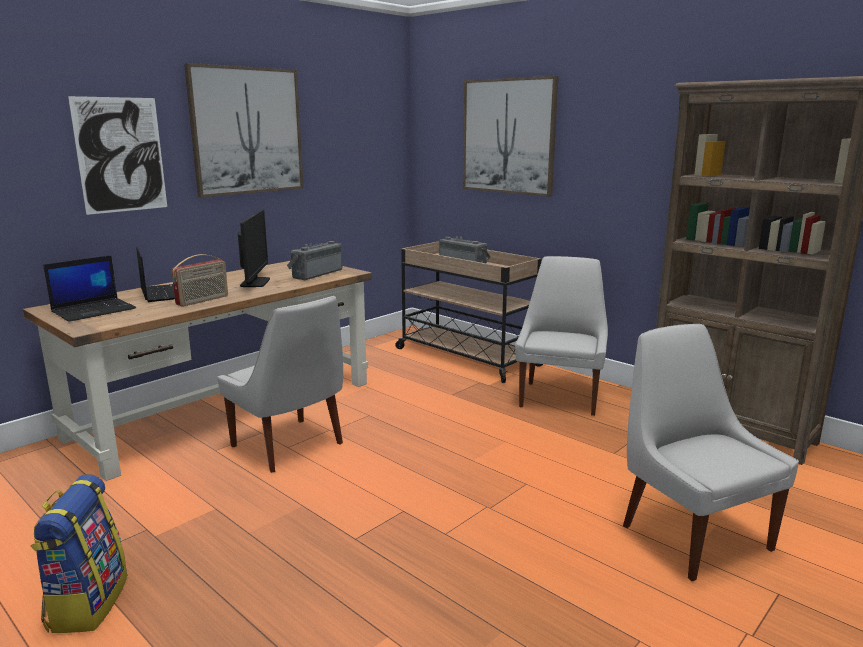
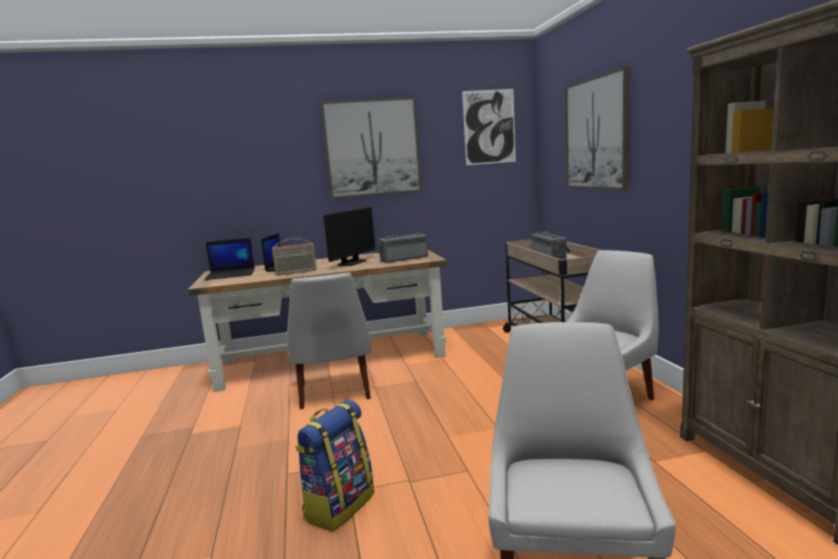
camera: 35 degrees right, 5 degrees down
backpack [31,475,127,633] -> backpack moved to [295,400,374,532]
picture [68,96,167,215] -> picture moved to [462,89,516,165]

